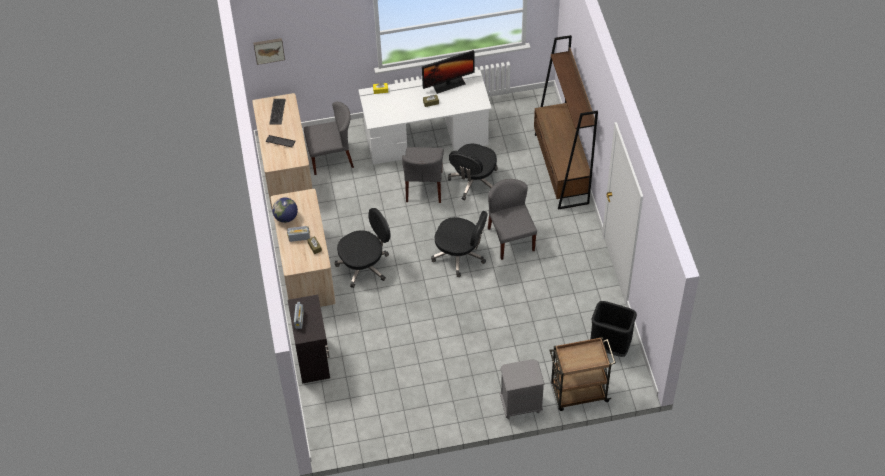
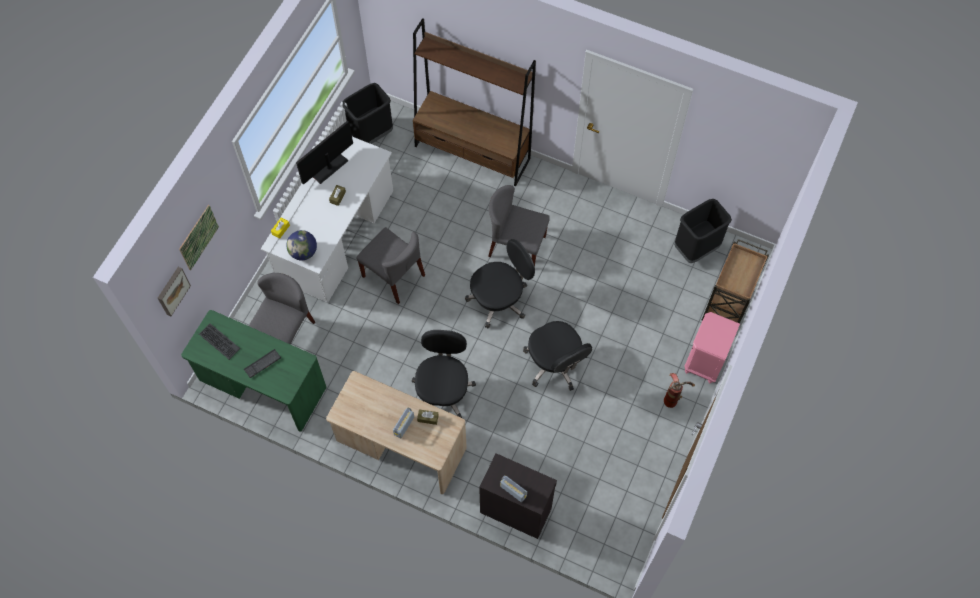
camera: 55 degrees left, 10 degrees up
beige desk [252,93,312,209] -> green desk [181,310,326,431]
globe [272,197,298,223] -> globe moved to [286,230,317,261]
monitor [422,50,474,94] -> monitor turned 150 degrees counterclockwise [296,120,353,185]
black office chair [448,144,498,201] -> black office chair moved to [523,321,592,391]
grey nightstand [500,359,545,419] -> pink nightstand [684,312,740,383]
none -> picture [179,205,219,271]
none -> black trash can [342,83,393,144]
none -> fire extinguisher [664,373,695,408]

